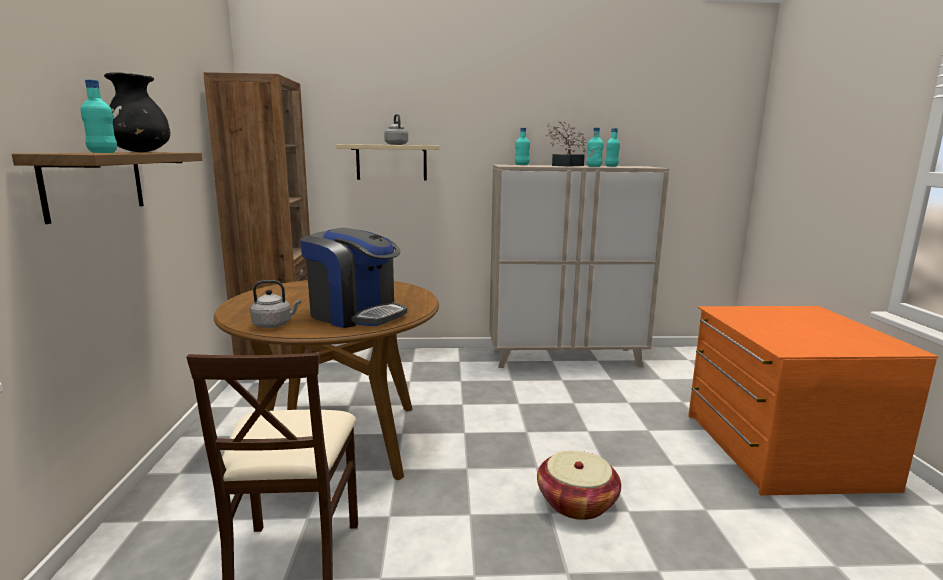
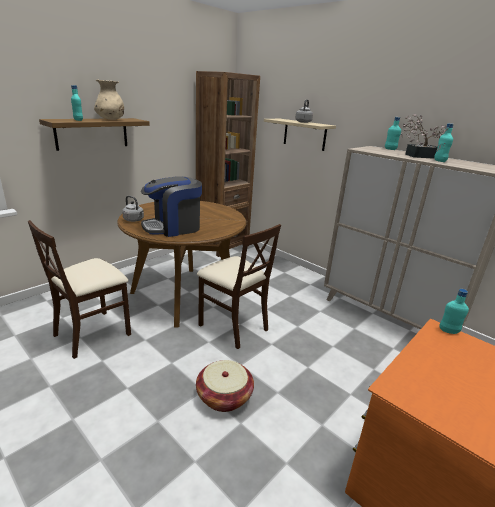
camera: 45 degrees right, 10 degrees up
black vase [104,72,170,152] -> beige vase [94,79,124,120]
coffee machine [300,228,407,328] -> coffee machine turned 75 degrees clockwise [141,176,202,237]
turquoise bottle [605,128,620,167] -> turquoise bottle moved to [439,289,469,334]
none -> beige chair [197,224,281,349]

